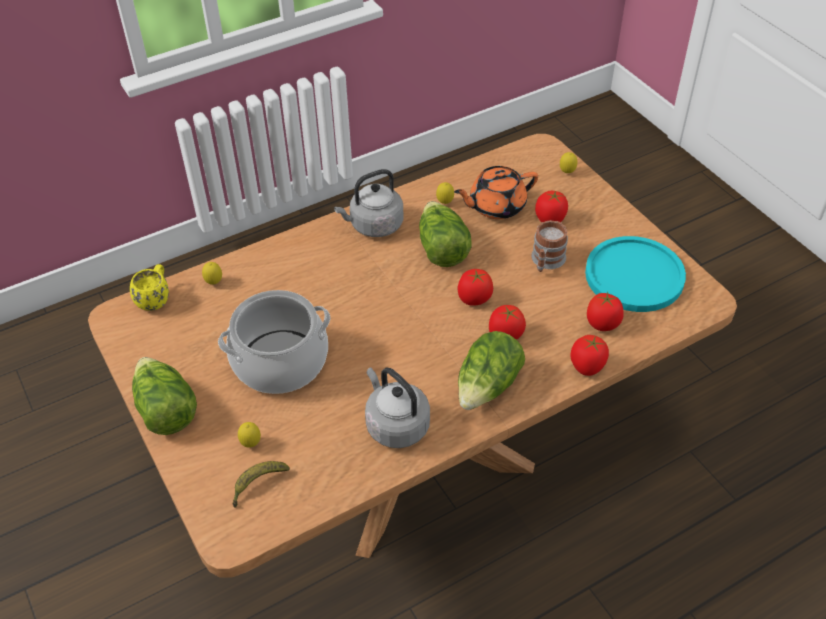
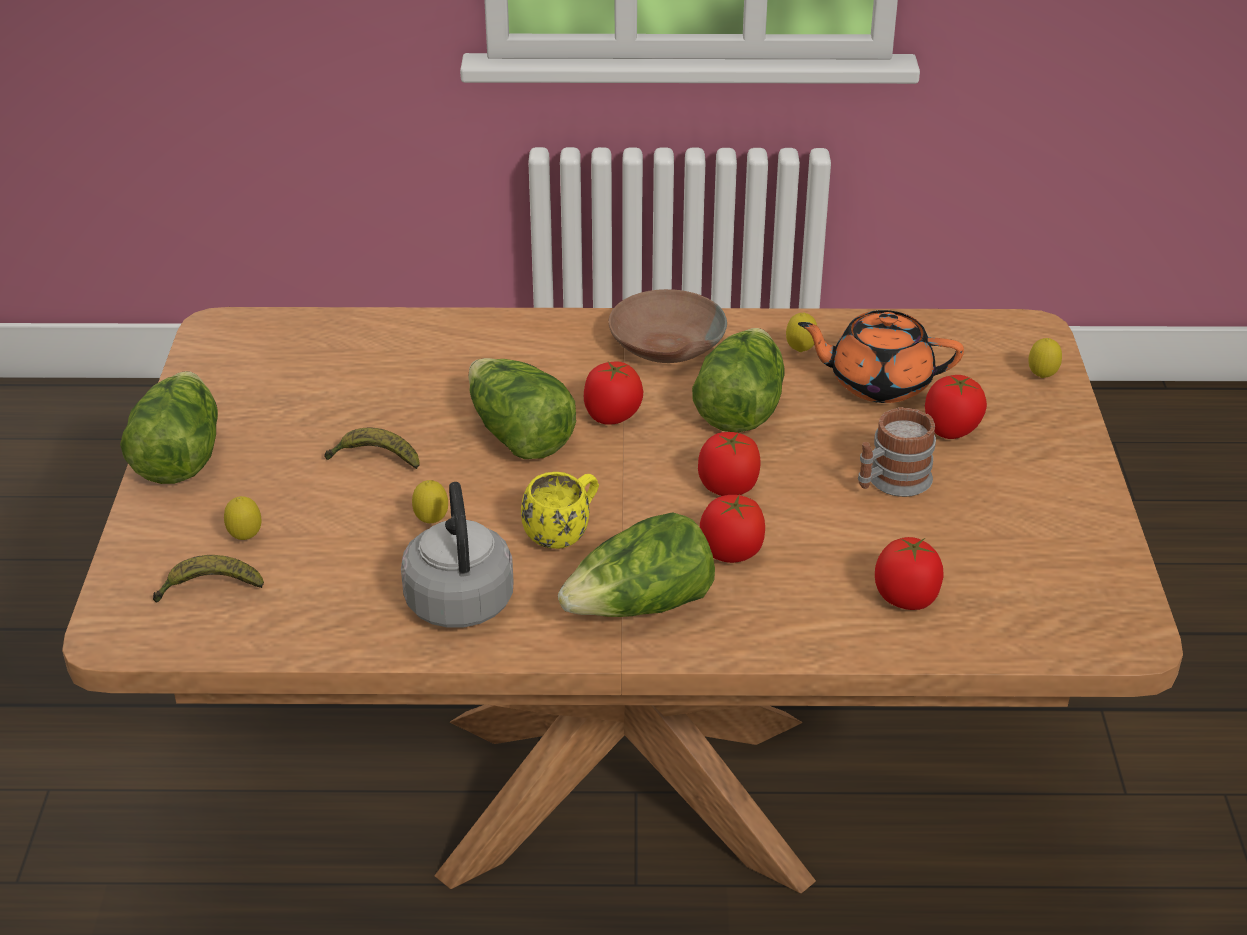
camera: 30 degrees right, 10 degrees down
yellow mug [130,264,169,311] -> yellow mug moved to [521,472,599,549]
lemon [202,262,222,285] -> lemon moved to [412,480,448,523]
cooking pot [218,290,331,394] -> banana [324,427,420,469]
grey kettle [334,169,403,237] -> brown bowl [608,289,727,363]
tomato [570,335,609,376] -> tomato moved to [584,362,643,425]
turquoise plate [585,236,686,312] -> none
none -> lettuce [468,358,576,459]

